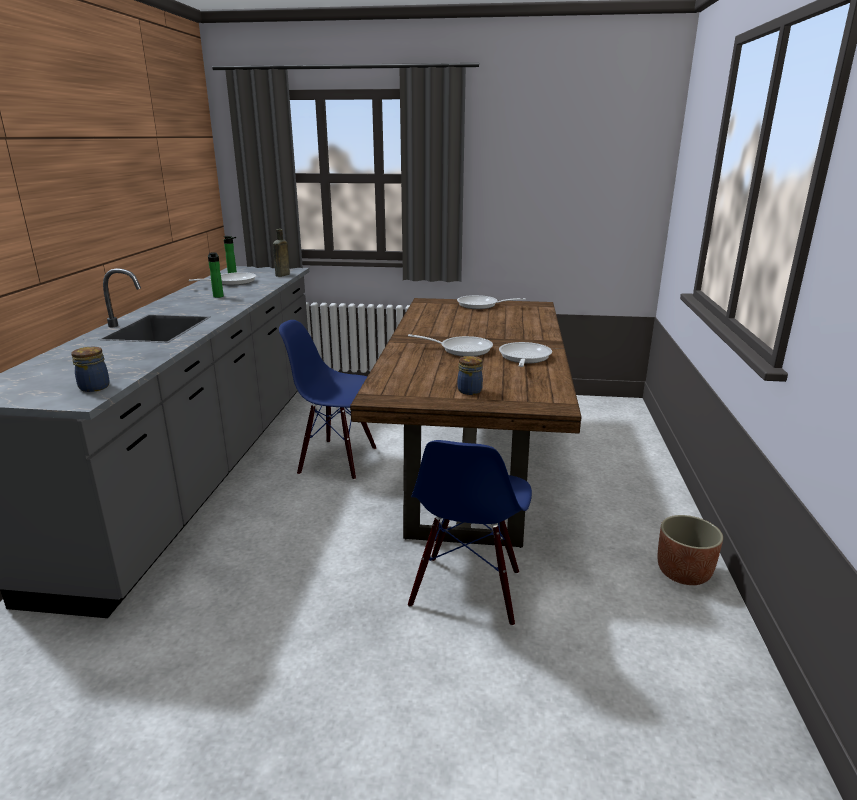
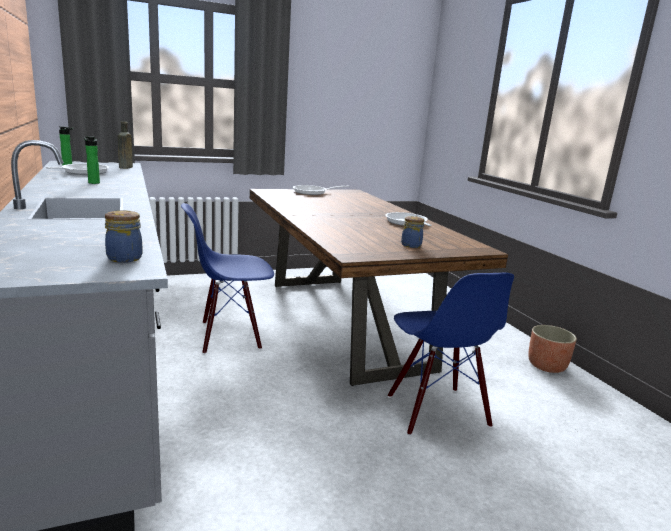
camera: 30 degrees left, 5 degrees down
frying pan [408,334,493,357] -> none

